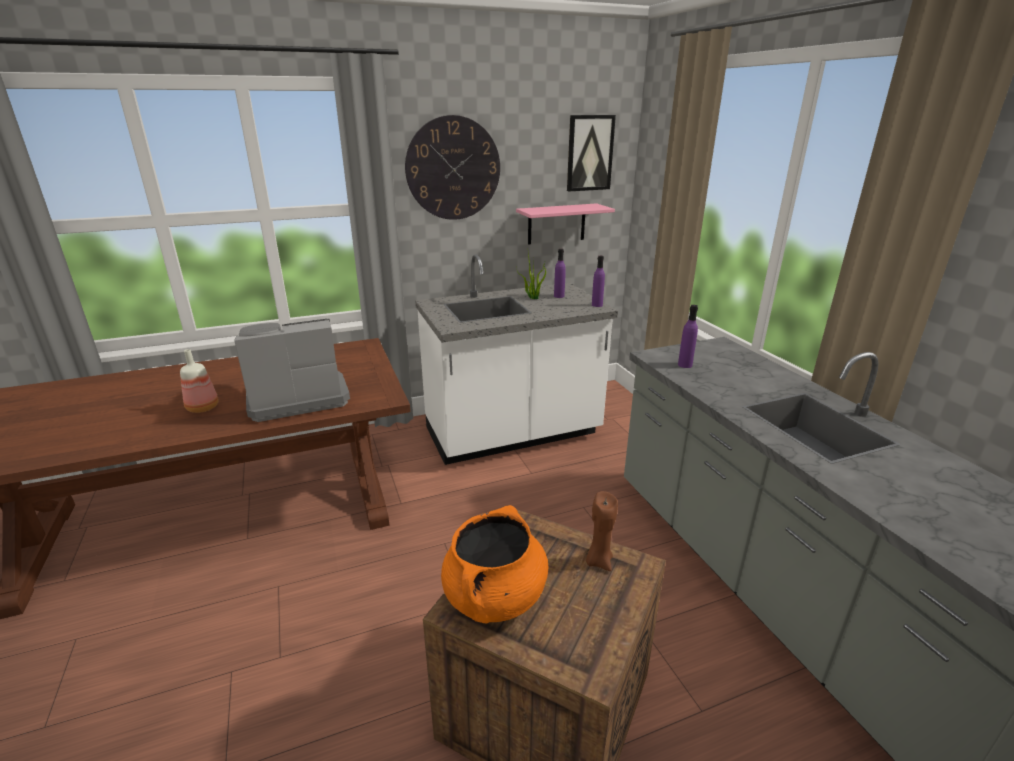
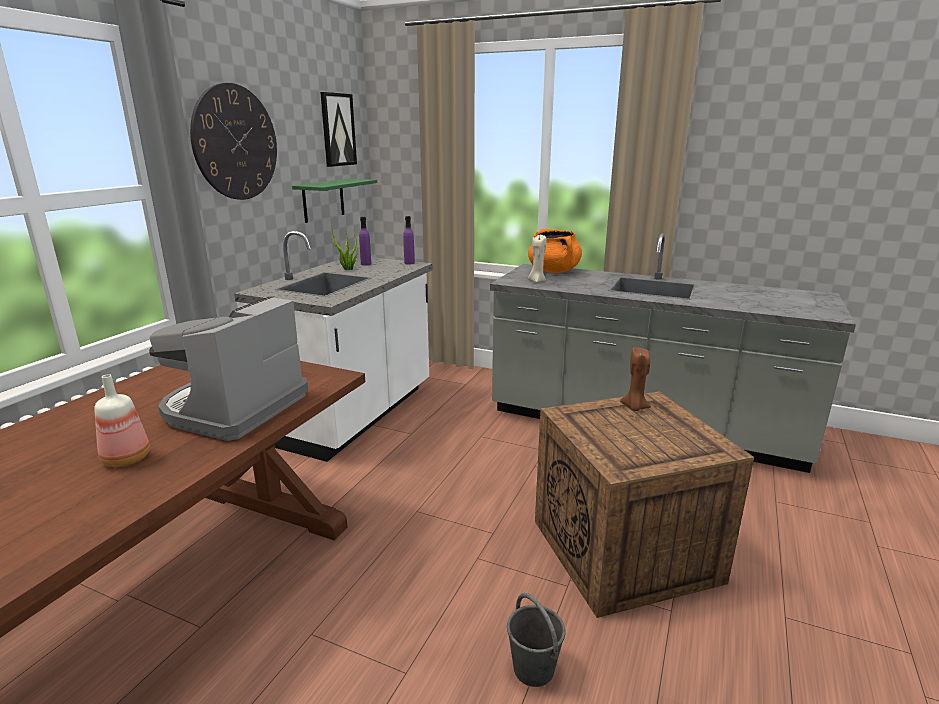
camera: 45 degrees left, 5 degrees down
orange cooking pot [441,505,549,623] -> orange cooking pot moved to [528,229,582,273]
pink shelf [516,203,615,245] -> green shelf [292,179,377,223]
purple bottle [678,305,698,368] -> beige candle [528,235,547,282]
none -> grey bucket [507,593,566,687]

